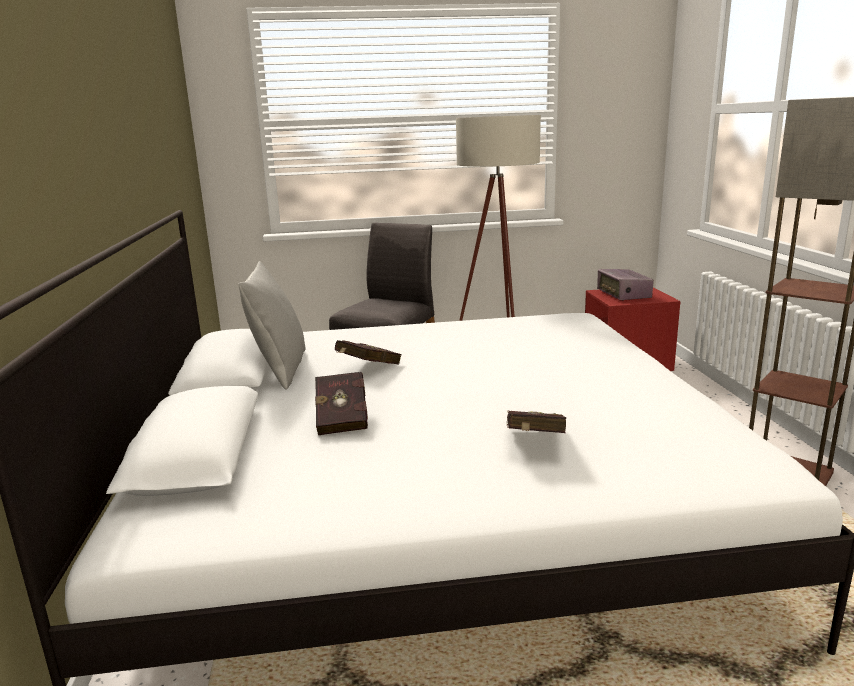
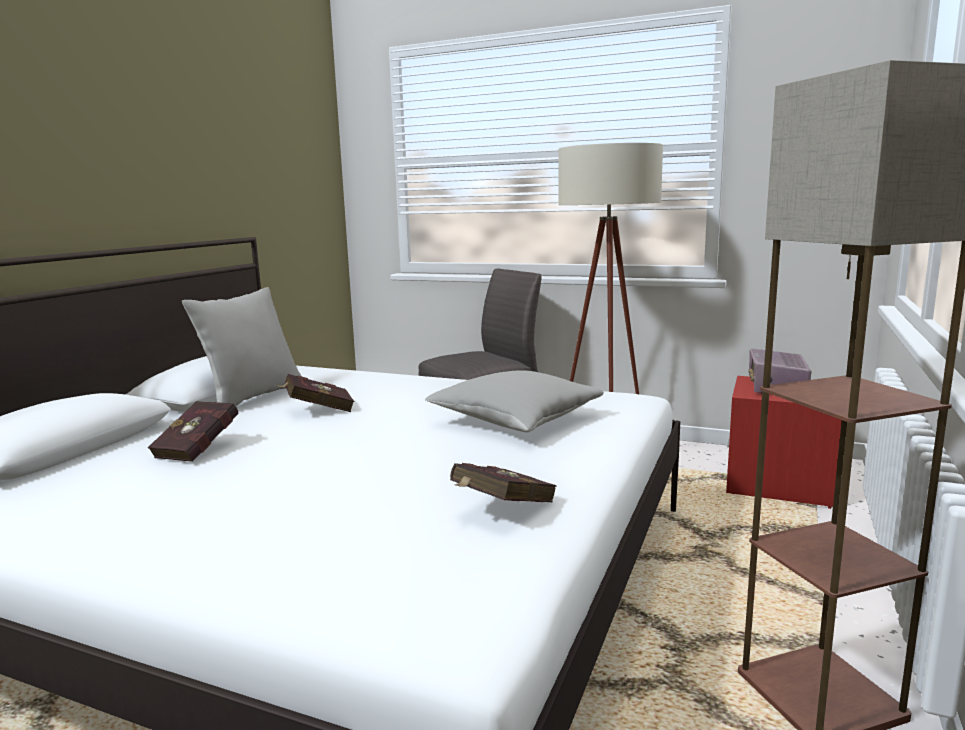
camera: 30 degrees right, 5 degrees down
red book [507,411,566,433] -> red book moved to [450,463,557,502]
none -> grey pillow [425,370,604,432]

